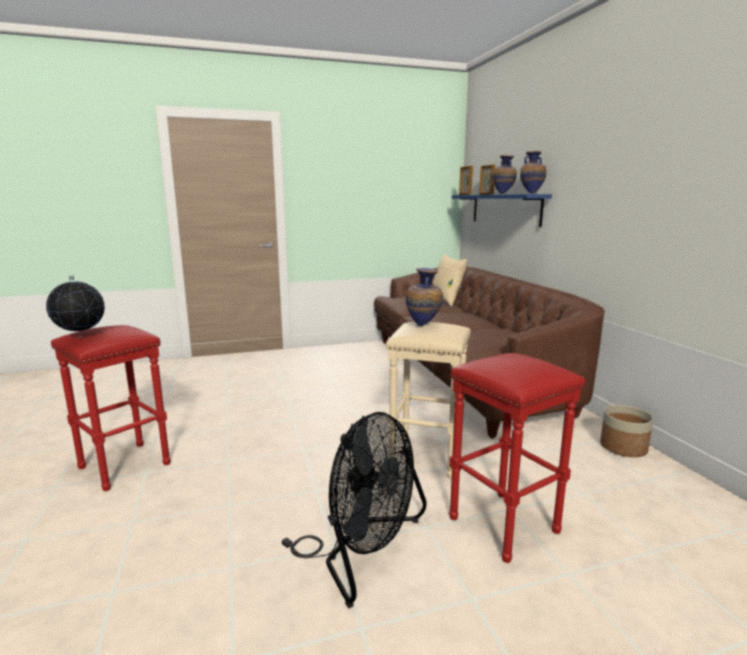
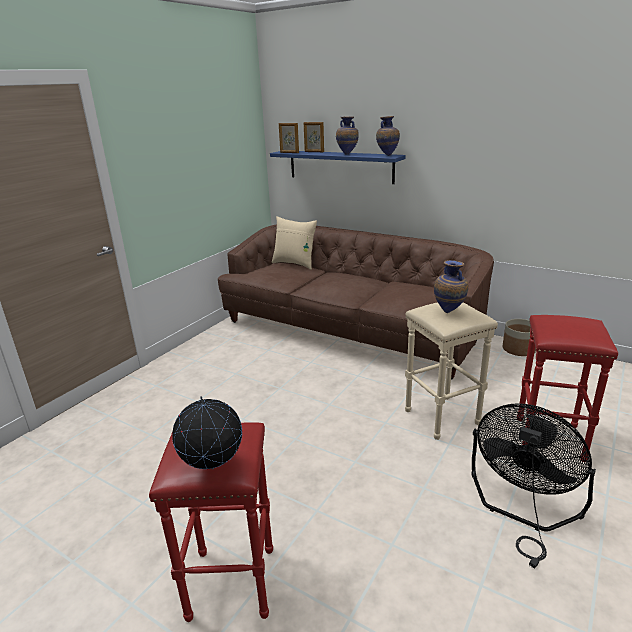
camera: 40 degrees left, 10 degrees up
black fan [282,412,427,609] -> black fan turned 45 degrees counterclockwise [471,404,596,568]

